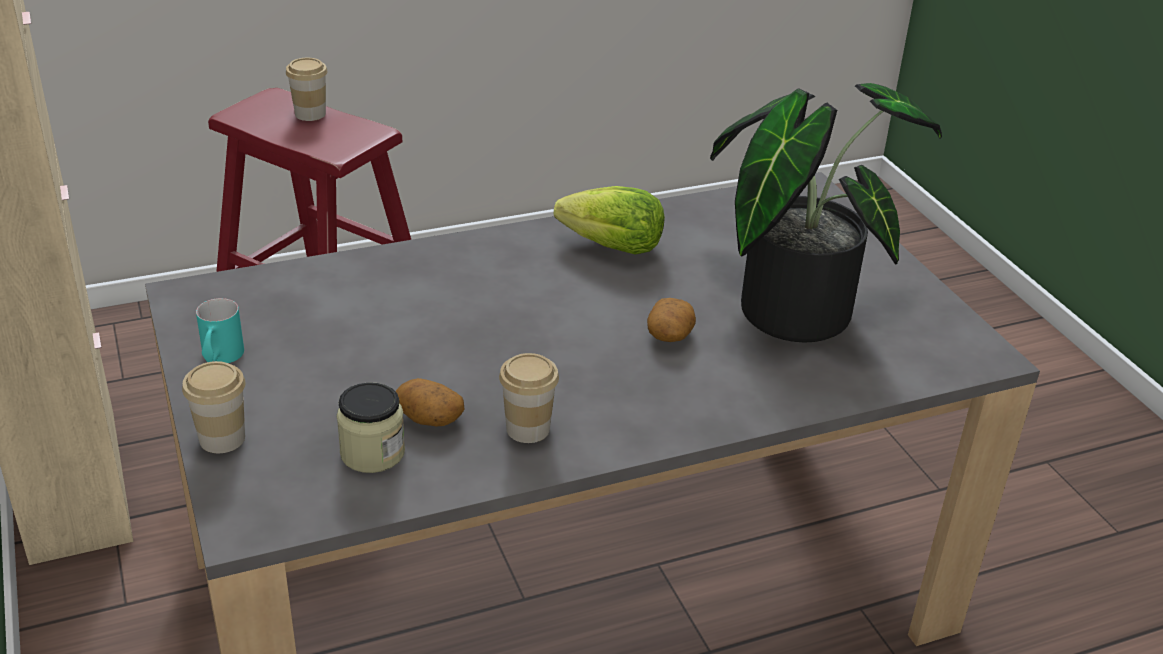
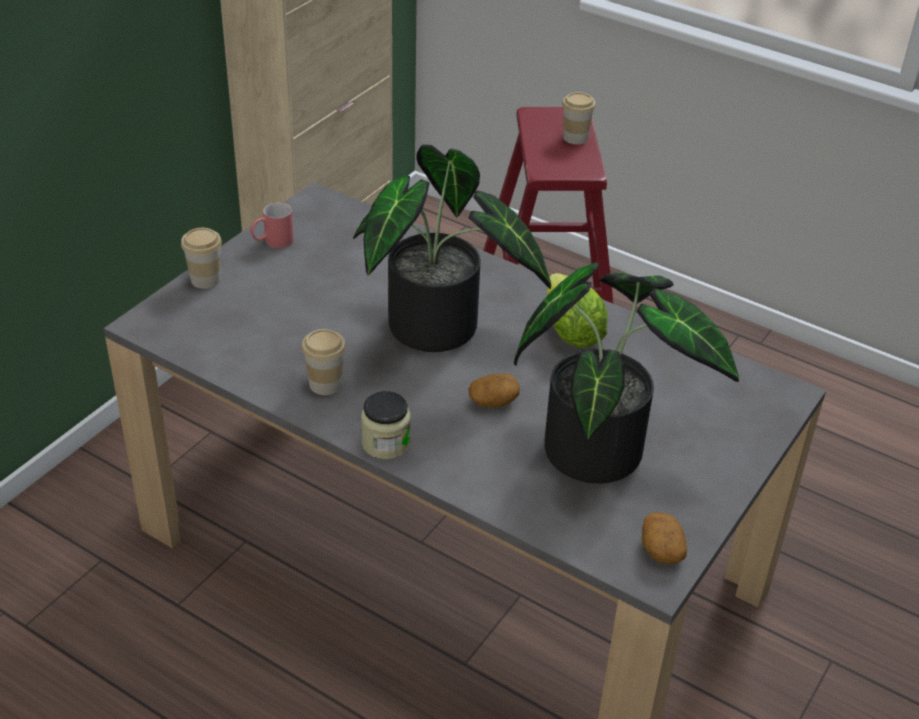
camera: 55 degrees right, 5 degrees up
turquoise mug [196,298,244,363] -> red mug [250,202,294,248]
jar [337,383,405,473] -> jar moved to [361,391,411,460]
potato [395,378,464,427] -> potato moved to [642,512,687,564]
none -> potted plant [353,144,551,352]

